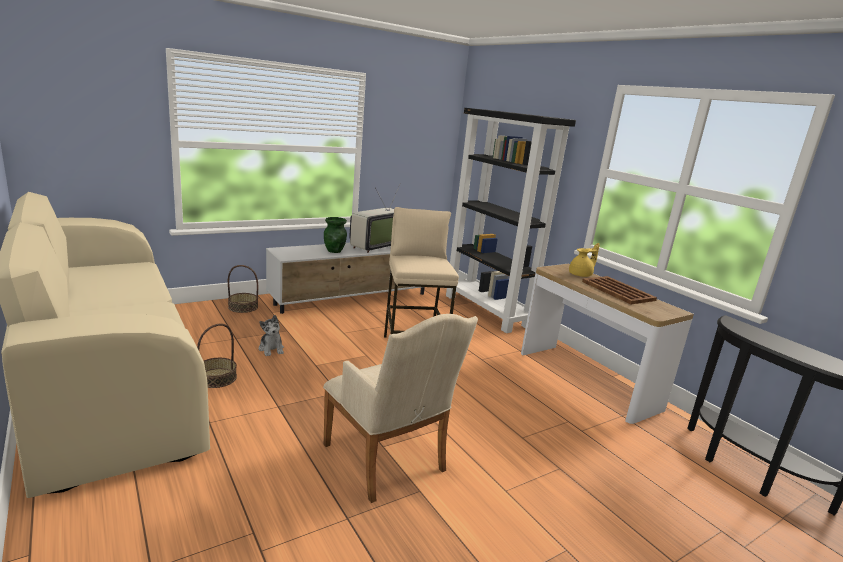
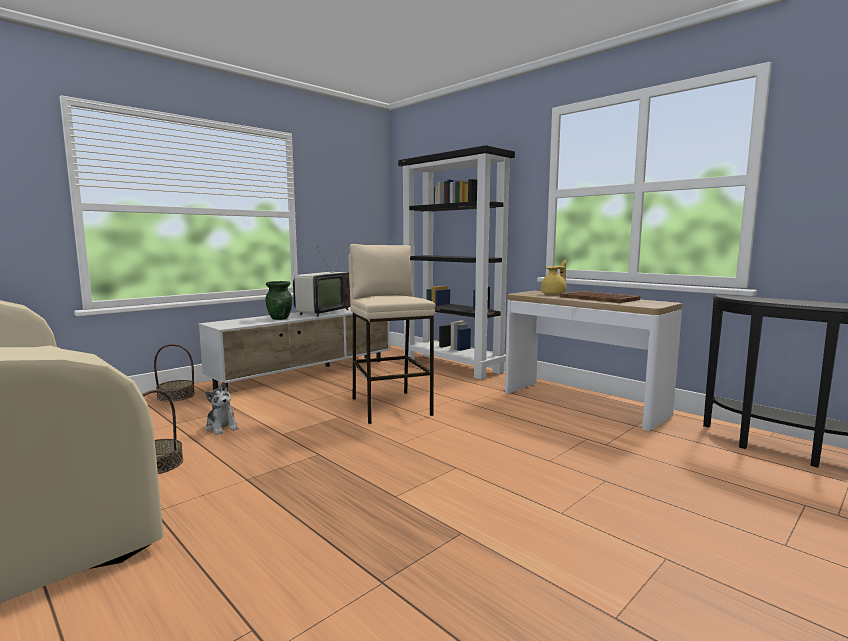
camera: 10 degrees left, 10 degrees down
beige armchair [323,314,478,503] -> none

